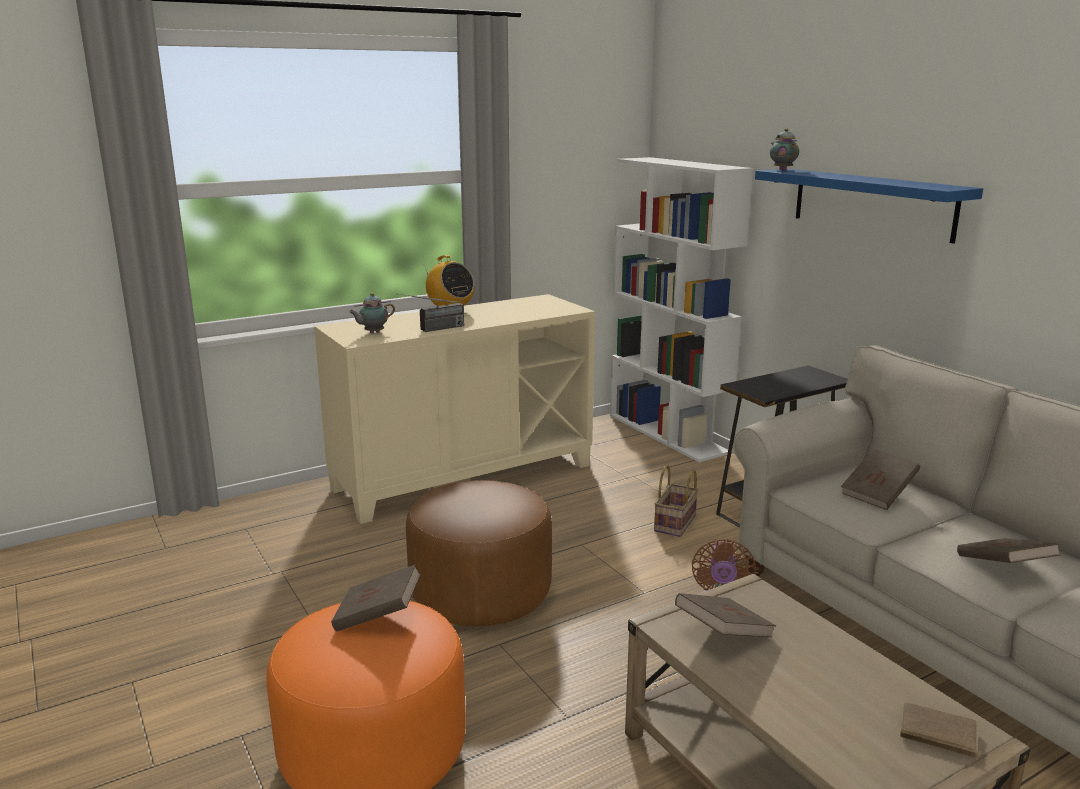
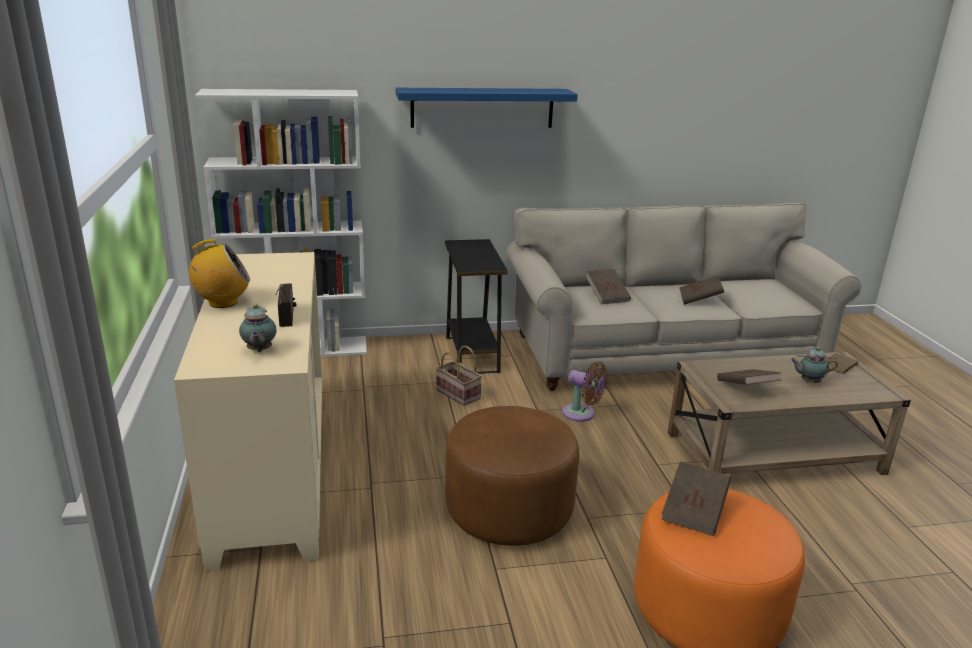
camera: 70 degrees left, 5 degrees up
teapot [770,128,799,171] -> teapot moved to [790,347,838,383]

